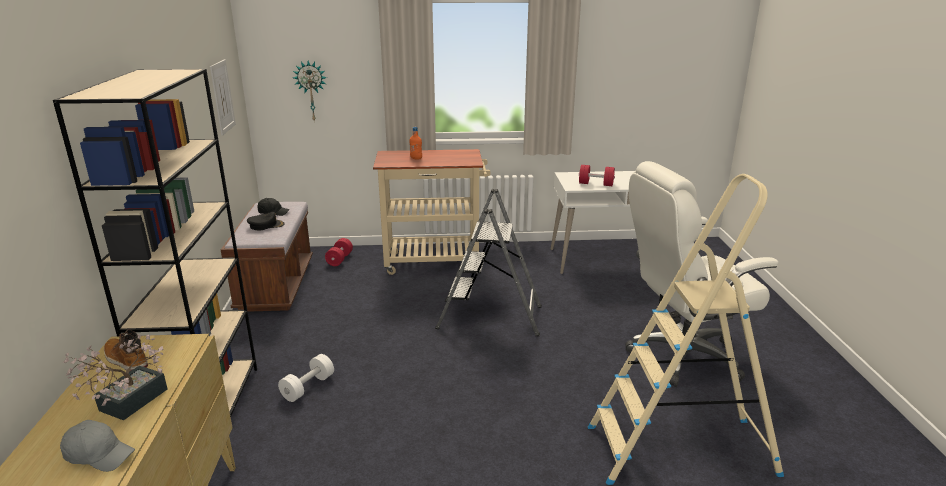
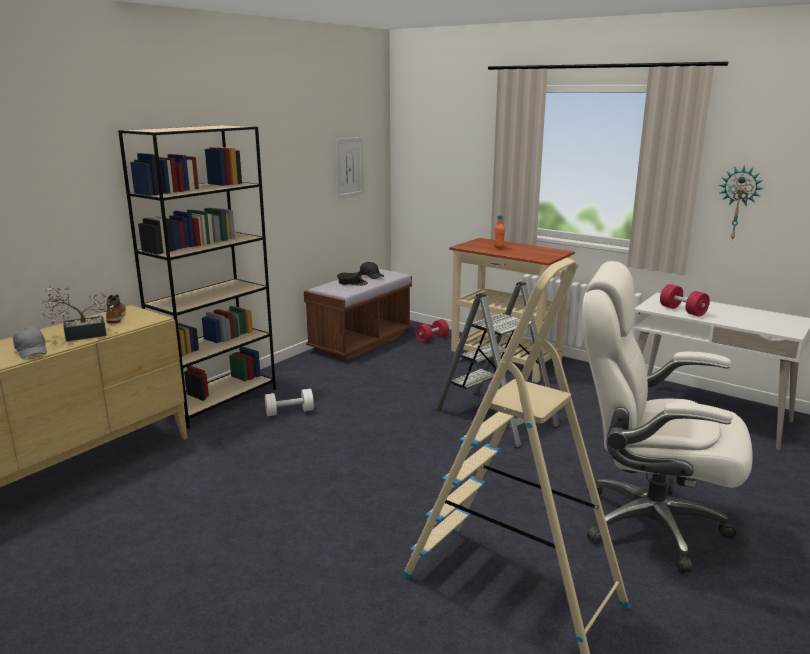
camera: 40 degrees right, 5 degrees down
wall clock [293,61,327,122] -> wall clock moved to [719,165,764,240]

